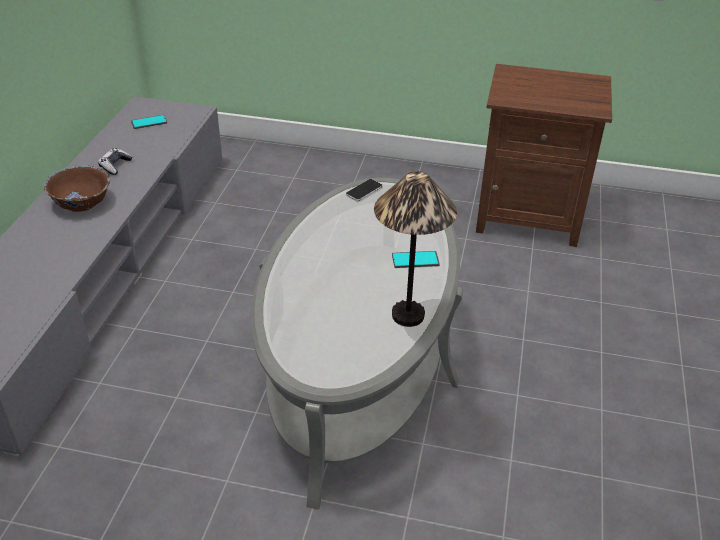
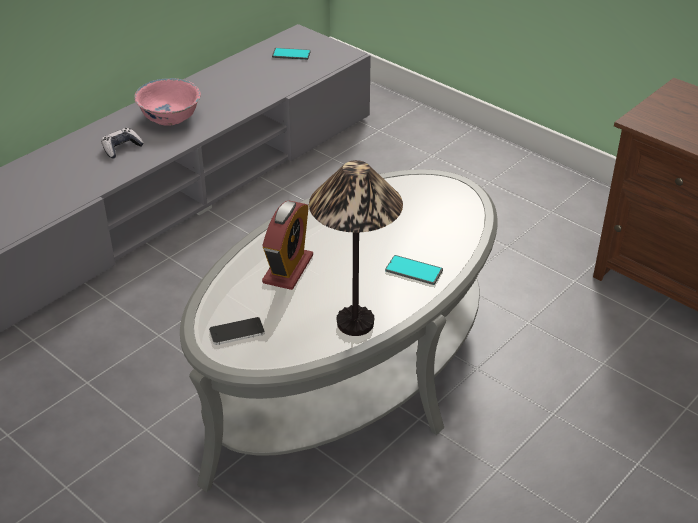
camera: 30 degrees right, 0 degrees up
brown bowl [44,165,110,212] -> pink bowl [134,78,201,126]
game controller [98,148,132,175] -> game controller moved to [101,128,144,158]
phone [346,179,383,201] -> phone moved to [209,317,265,345]
none -> alarm clock [262,201,313,290]

